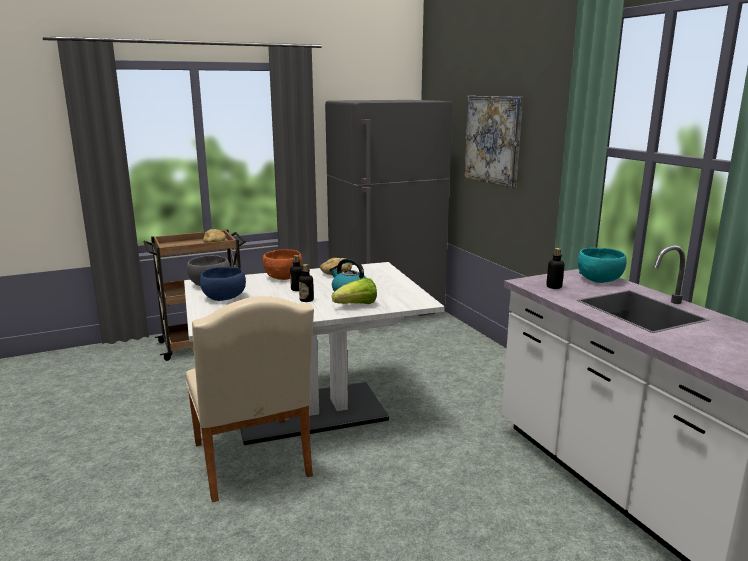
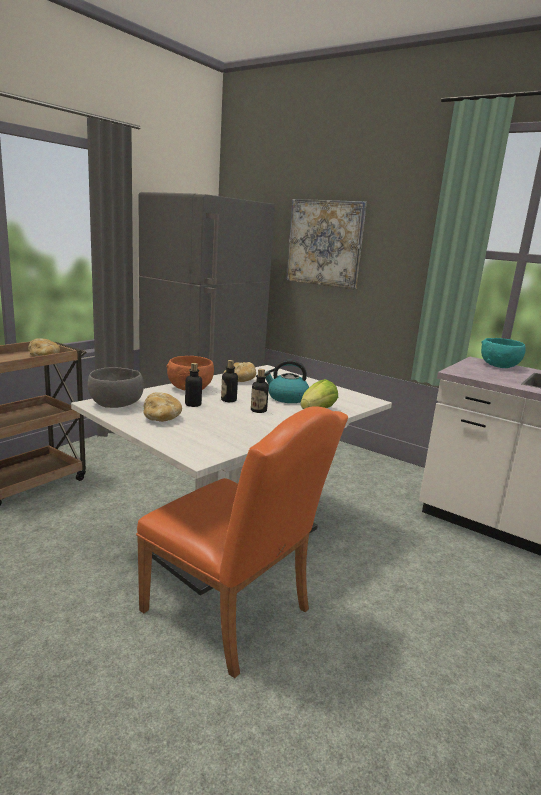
camera: 30 degrees left, 0 degrees up
beige chair [186,296,314,502] -> orange chair [136,406,348,678]
blue bowl [200,267,246,301] -> bread [143,392,182,422]
bottle [547,248,564,289] -> bottle moved to [185,363,202,407]

